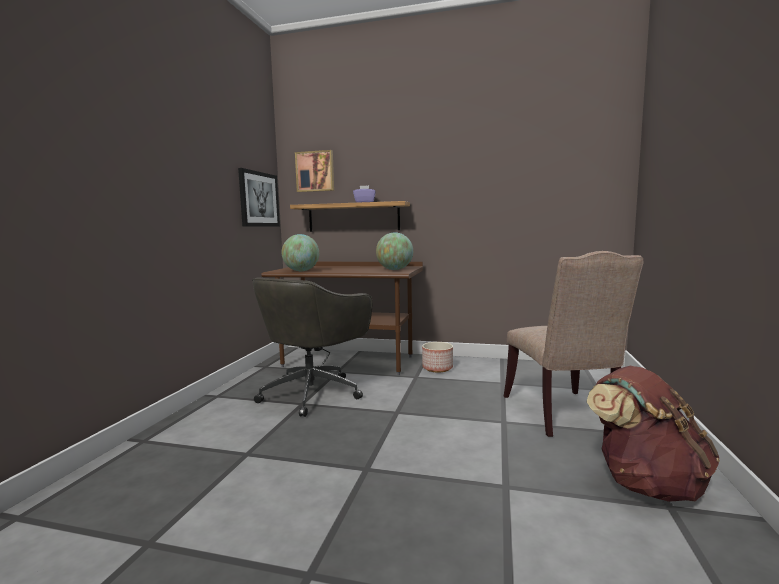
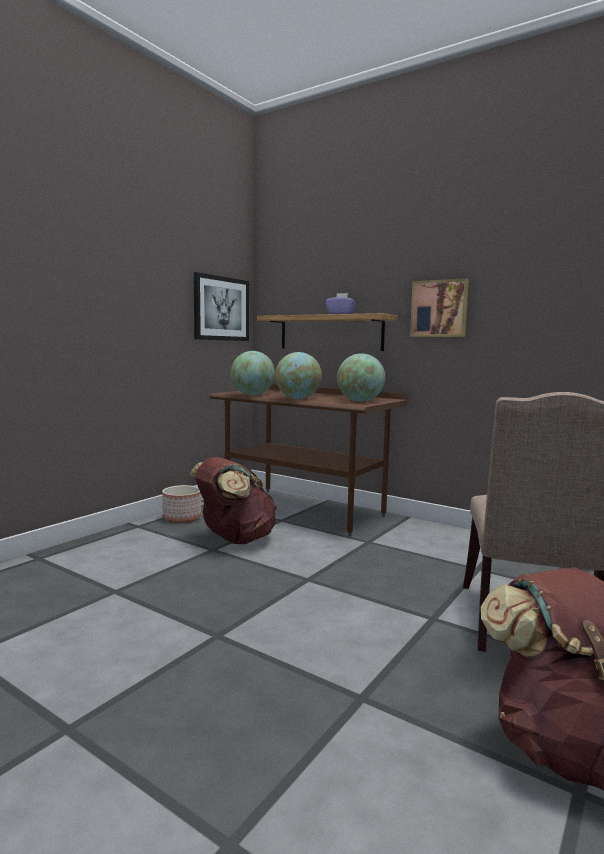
camera: 20 degrees right, 0 degrees up
grey office chair [252,278,373,417] -> brown backpack [190,457,277,544]
picture [295,150,334,192] -> picture moved to [410,278,469,337]
planter [422,342,453,372] -> planter moved to [162,485,201,523]
none -> globe [275,352,322,399]

